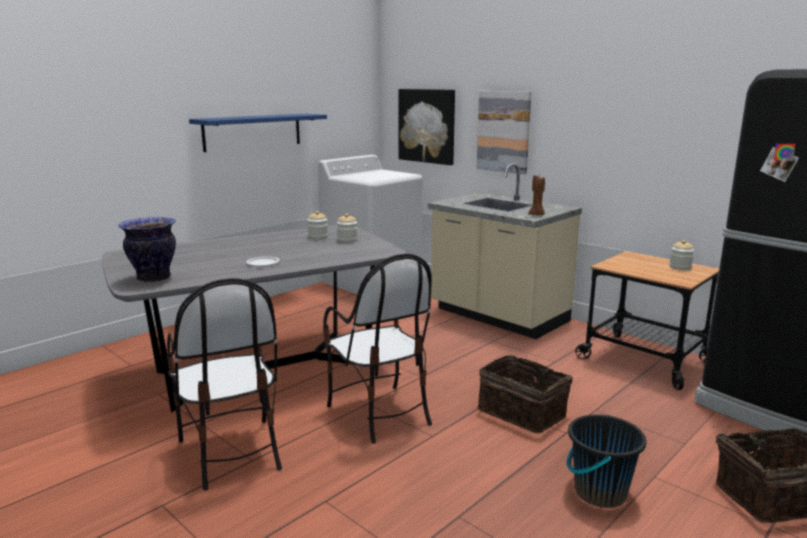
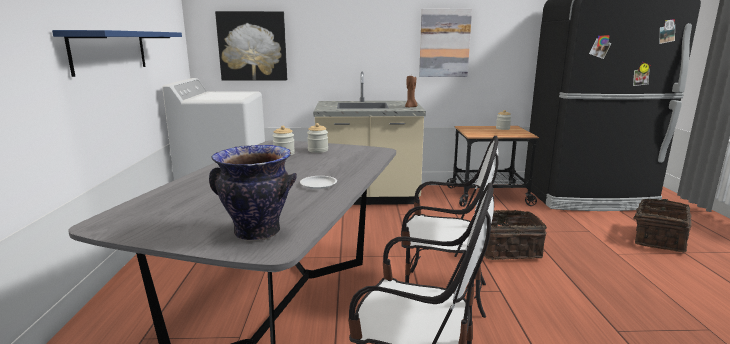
camera: 45 degrees left, 0 degrees up
picture [477,91,532,174] -> picture moved to [419,9,472,77]
black bucket [567,414,647,508] -> none

